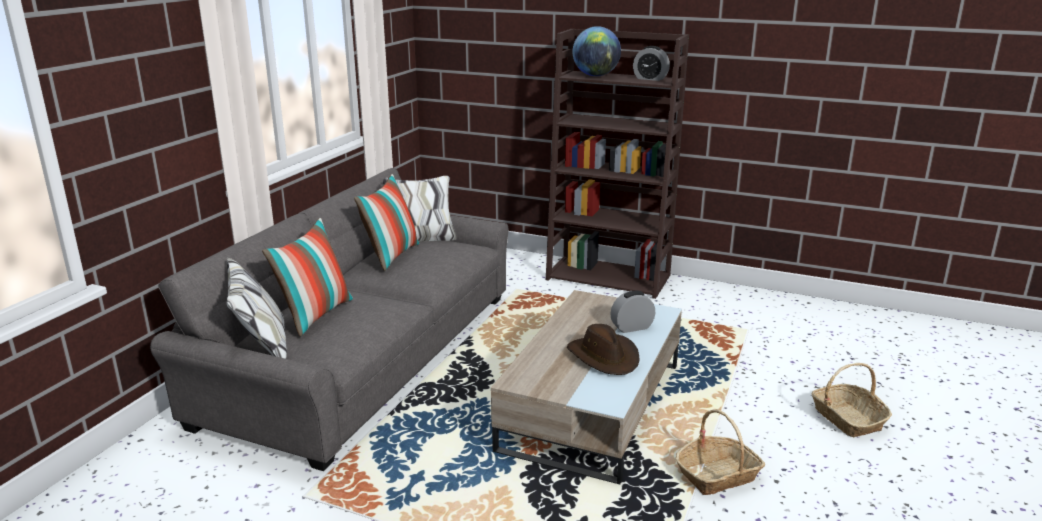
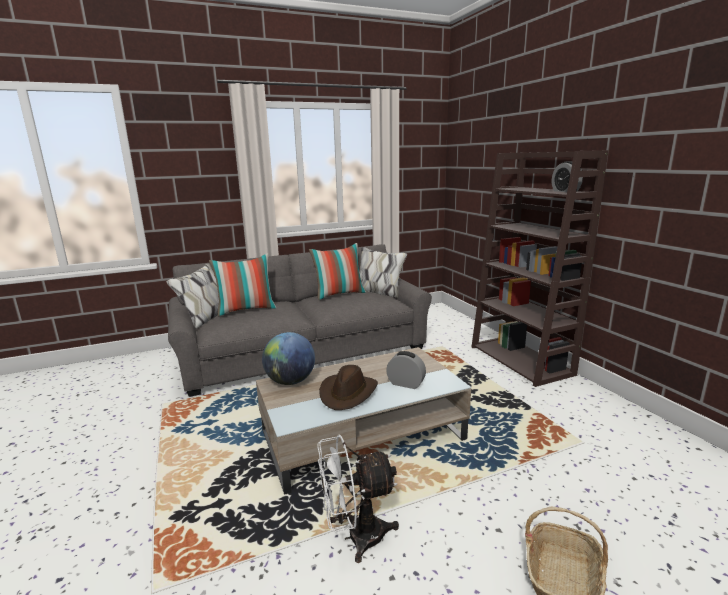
camera: 45 degrees right, 5 degrees down
globe [573,26,621,76] -> globe moved to [262,332,315,385]
basket [676,409,765,495] -> white fan [317,434,399,563]

